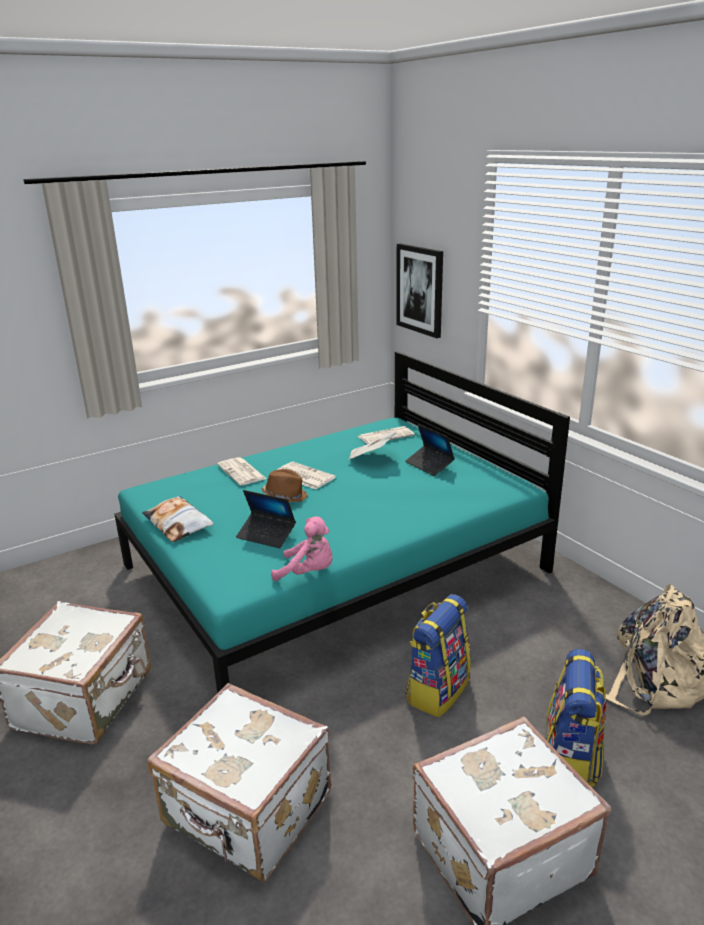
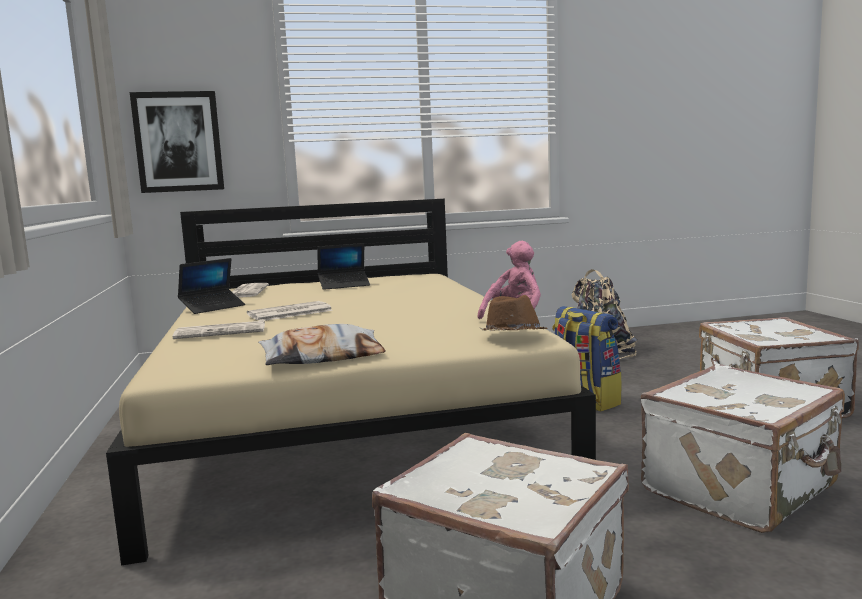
camera: 70 degrees left, 15 degrees down
turquoise bed [114,351,570,693] -> beige bed [106,199,596,566]
laptop [236,490,296,549] -> laptop moved to [178,258,245,314]
brown hat [261,469,308,502] -> brown hat moved to [479,295,548,331]
newspaper [348,431,397,460] -> none
backpack [546,649,606,788] -> none

